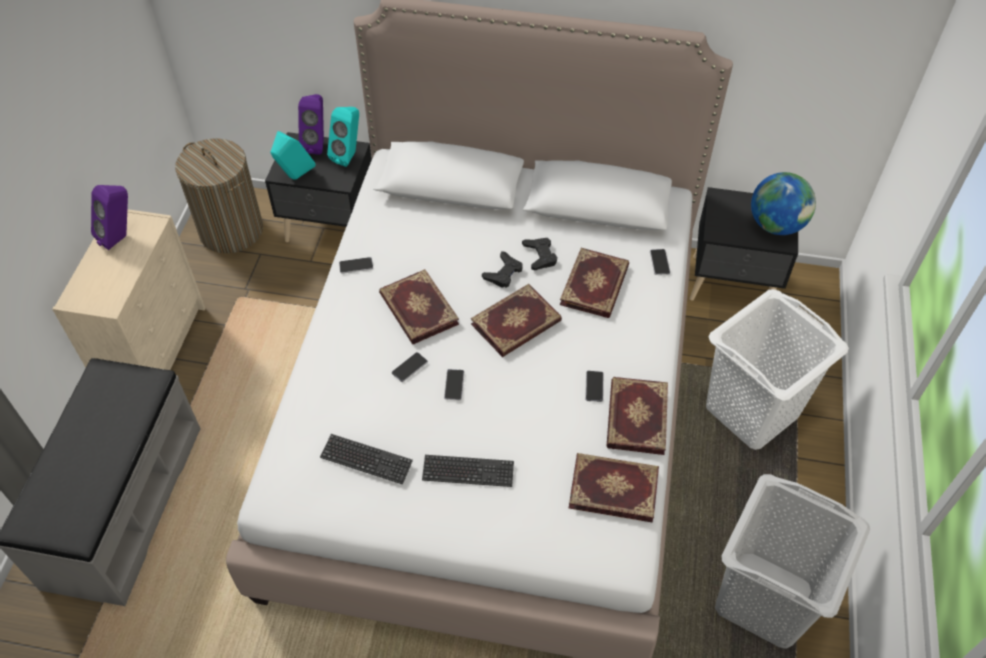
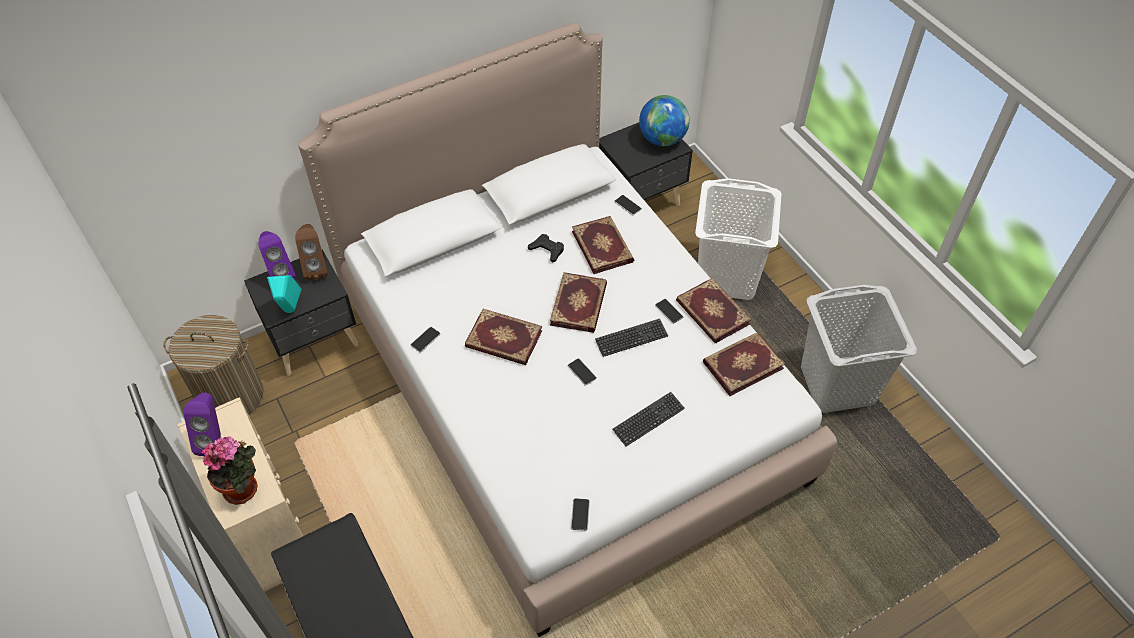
camera: 40 degrees left, 0 degrees up
keyboard [320,434,413,485] -> keyboard moved to [595,319,668,357]
turquoise speaker [327,107,359,167] -> brown speaker [295,224,328,280]
phone [392,352,428,382] -> phone moved to [571,498,590,531]
black game controller [482,251,523,288] -> none
none -> potted plant [202,436,258,505]

